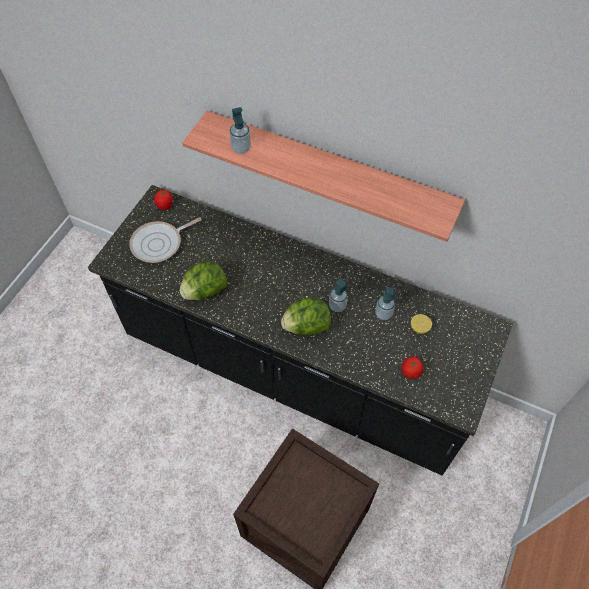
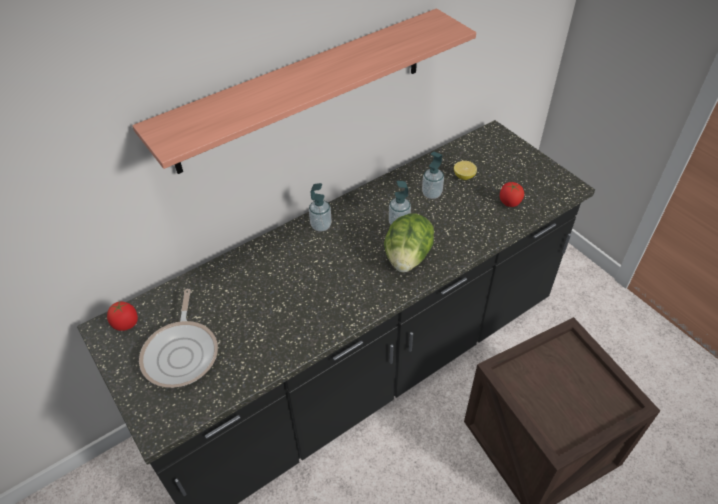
camera: 60 degrees left, 10 degrees down
lettuce [179,261,227,300] -> none
soap dispenser [229,107,251,154] -> soap dispenser moved to [309,183,331,232]

